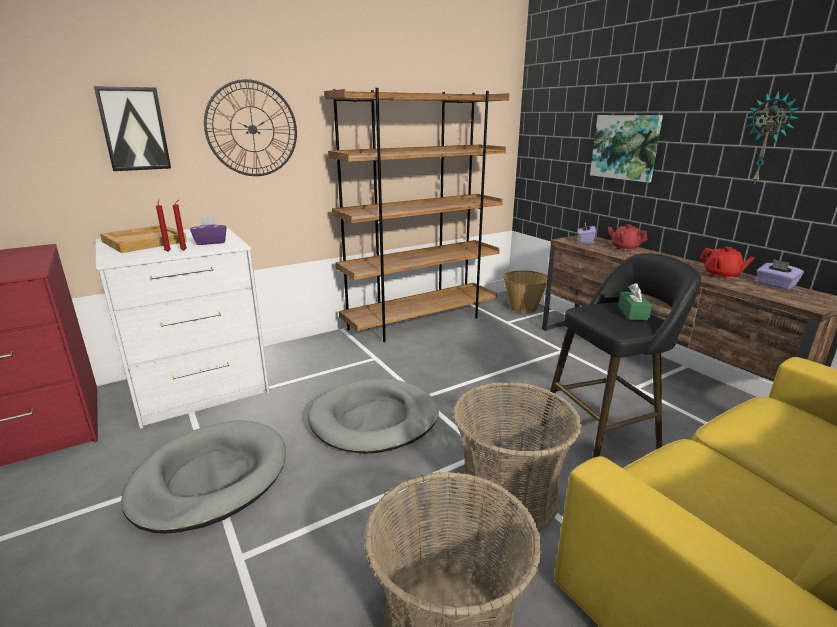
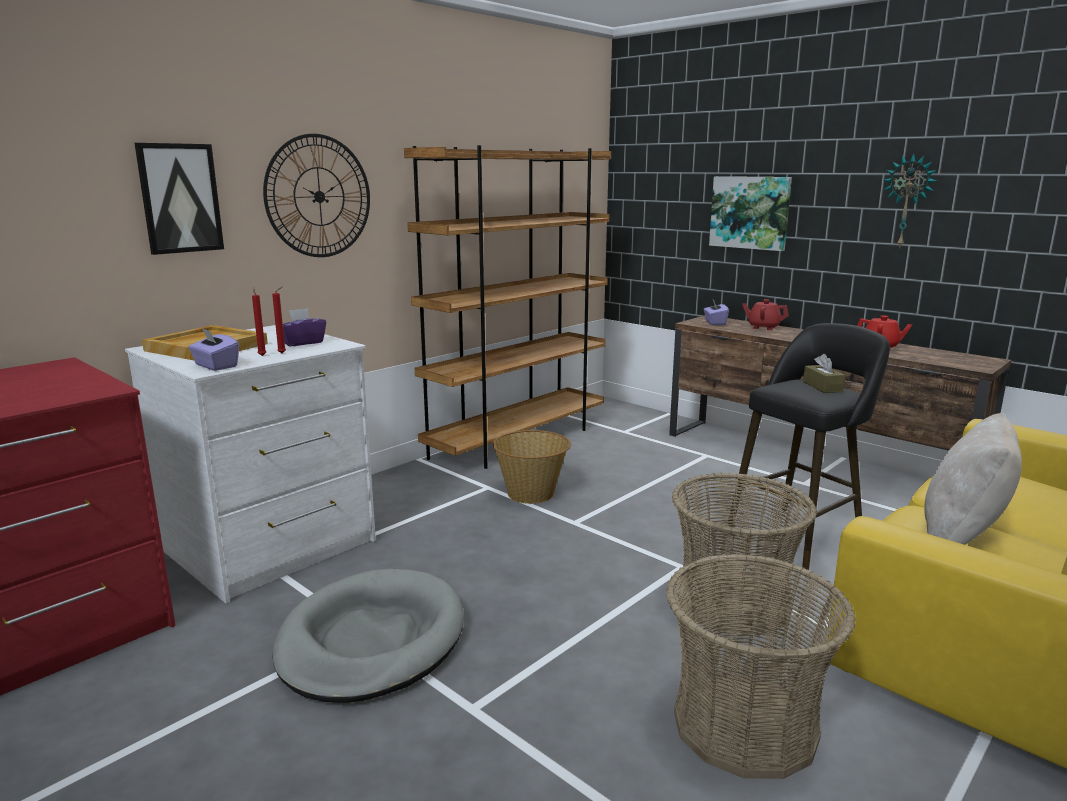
camera: 15 degrees left, 5 degrees down
grey dog bed [308,378,439,454] -> none
basket [503,270,547,313] -> basket moved to [493,430,571,504]
green tissue box [618,283,652,321] -> brown tissue box [803,354,846,393]
purple tissue box [757,259,804,290] -> purple tissue box moved to [188,328,239,371]
none -> beige pillow [924,412,1022,545]

